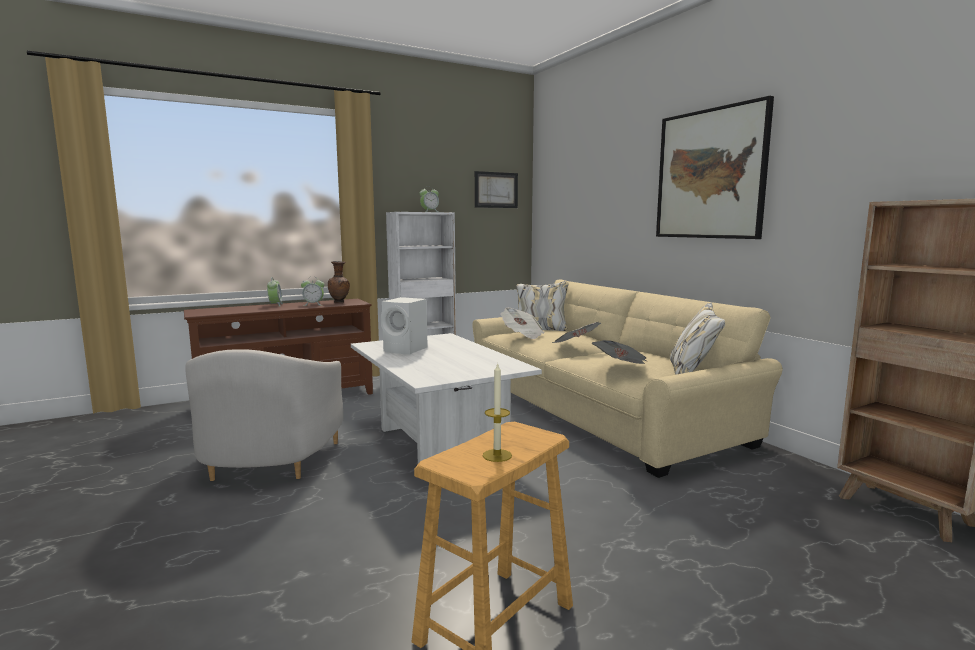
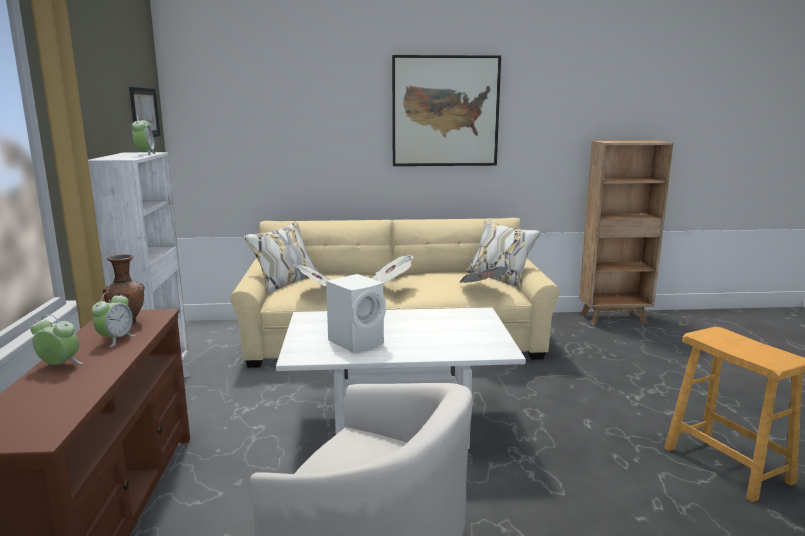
camera: 65 degrees left, 5 degrees up
candle [483,362,512,462] -> none

